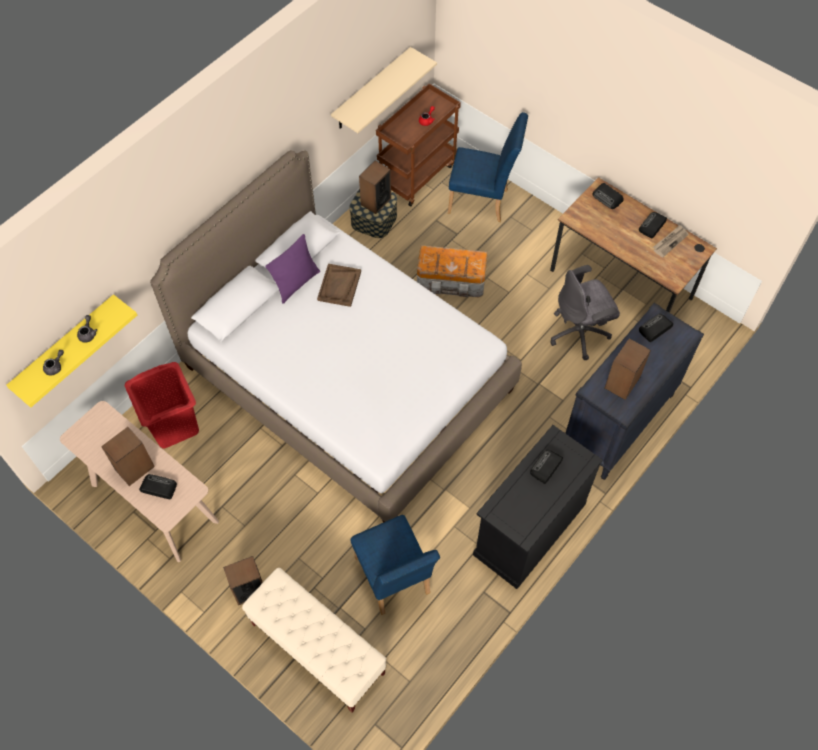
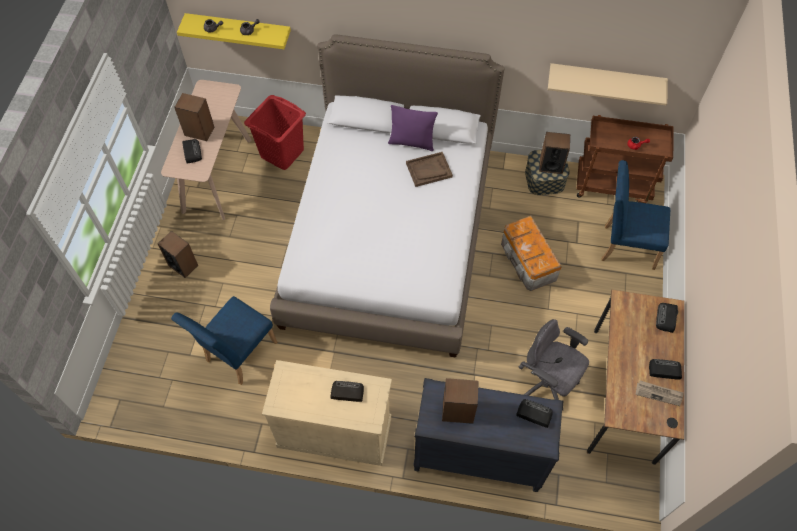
camera: 60 degrees right, 0 degrees up
beige bench [242,568,386,712] -> none
blue chair [448,112,528,222] -> blue chair turned 120 degrees clockwise [602,160,670,270]
black cabinet [473,425,603,589] -> beige cabinet [262,360,392,466]

